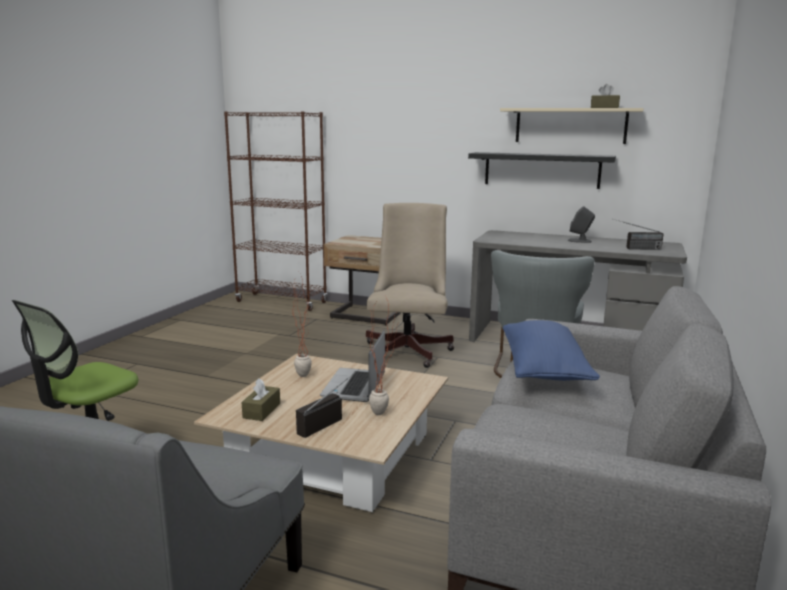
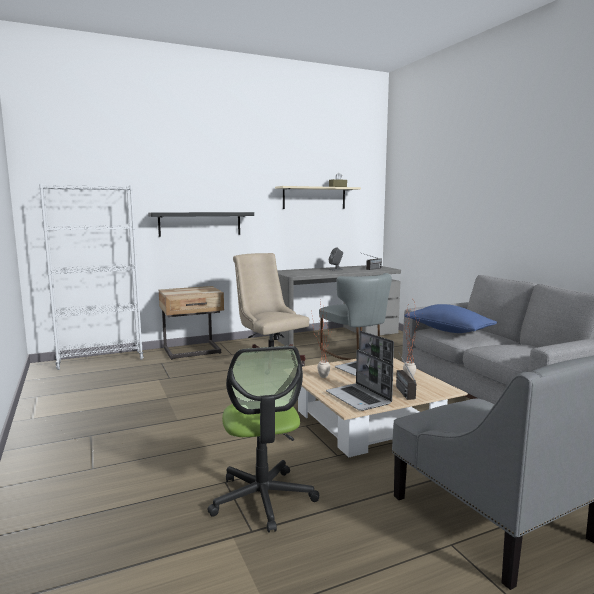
camera: 45 degrees left, 5 degrees down
brown bookcase [224,111,327,311] -> white bookcase [39,184,144,370]
brown tissue box [242,379,280,421] -> laptop [326,350,393,411]
black shelf [468,152,616,189] -> black shelf moved to [148,212,254,237]

